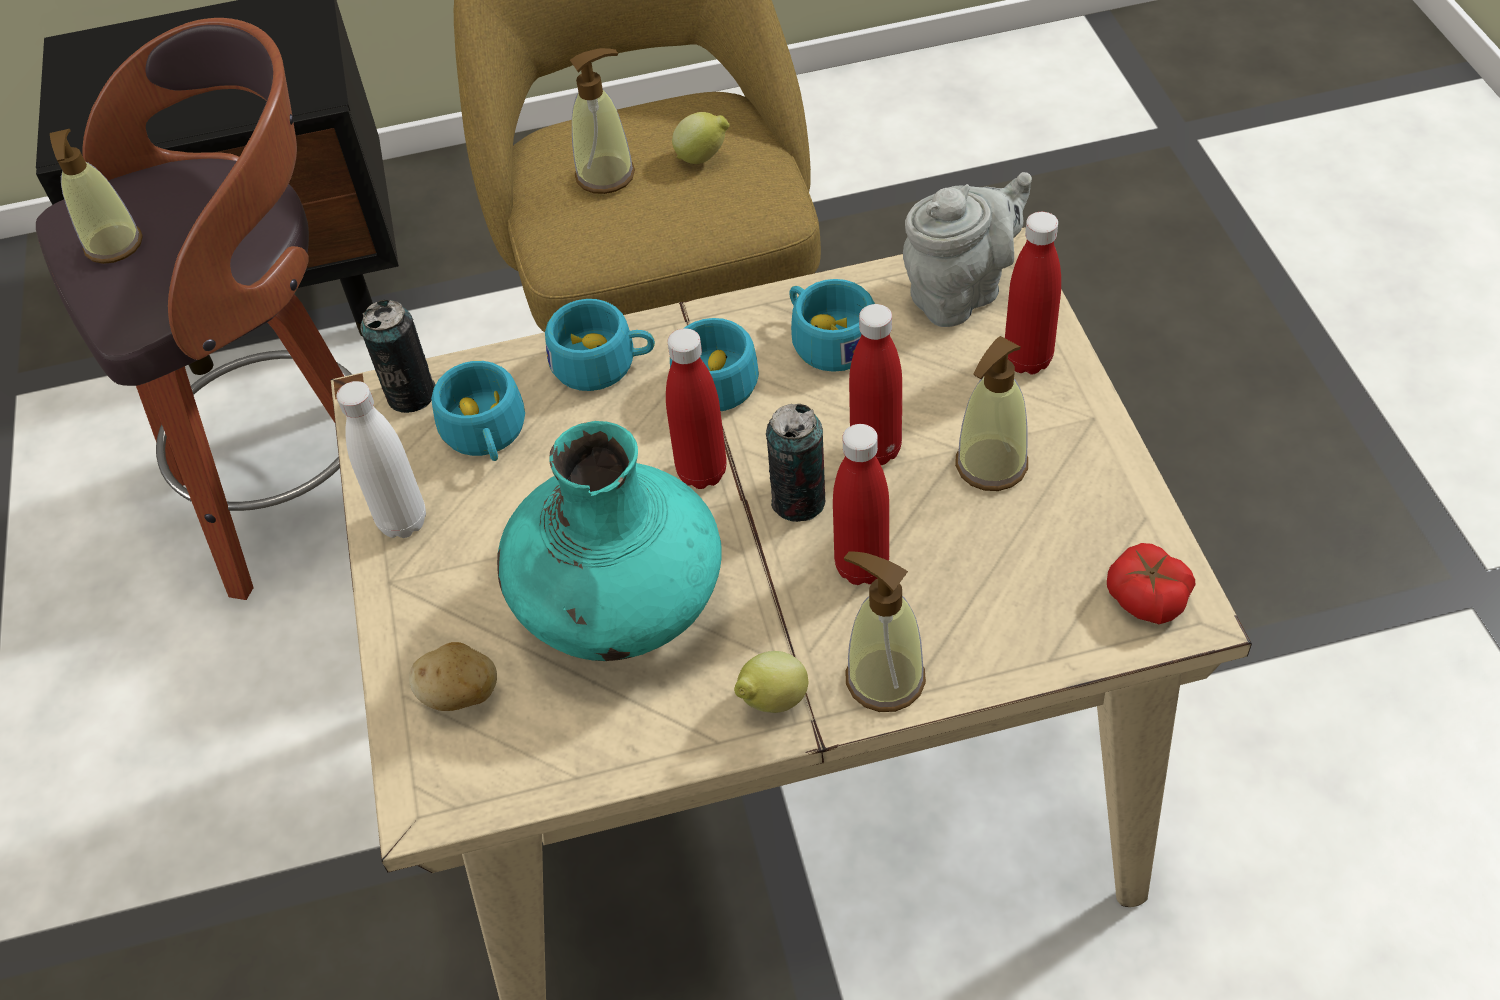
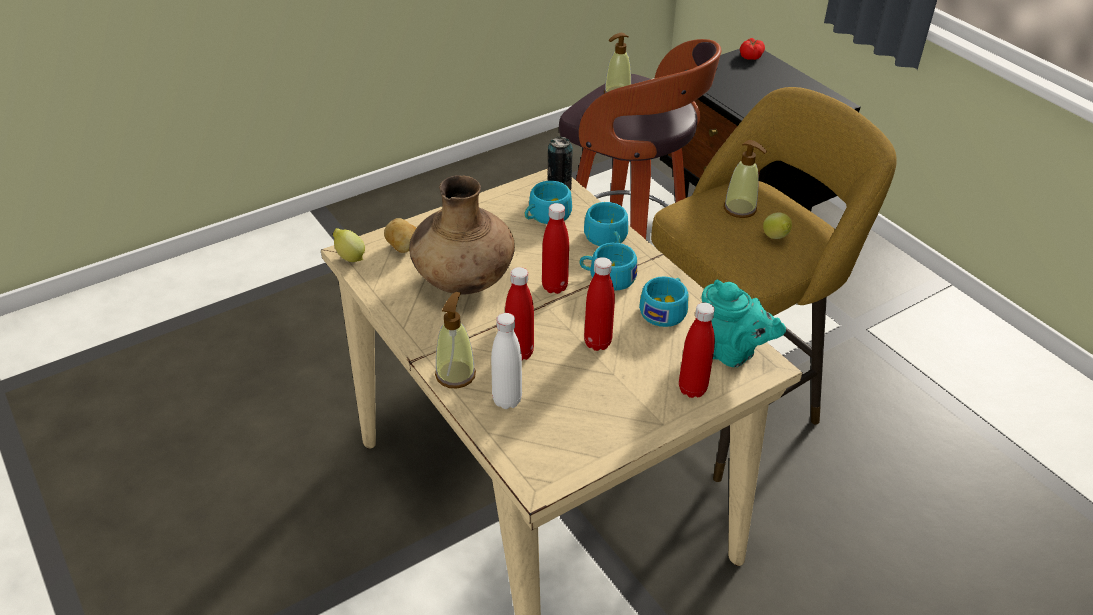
camera: 65 degrees right, 10 degrees down
white bottle [336,381,426,538] -> white bottle moved to [491,313,522,409]
turquoise vase [497,421,722,661] -> brown vase [409,175,515,295]
lemon [734,651,808,713] -> lemon moved to [333,228,365,262]
can [766,404,825,522] -> none
grey teapot [903,172,1032,327] -> turquoise teapot [701,280,786,367]
soap dispenser [955,336,1028,491] -> none
tomato [1107,543,1195,624] -> tomato moved to [740,38,765,60]

